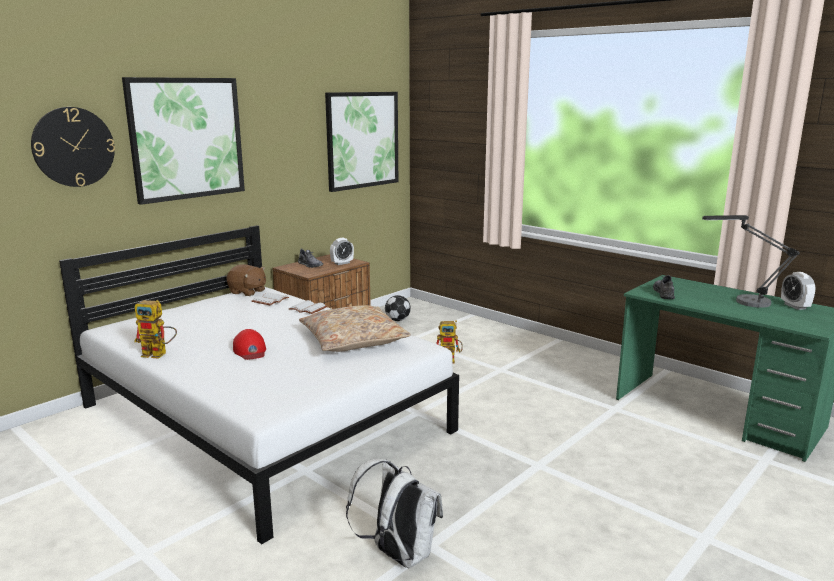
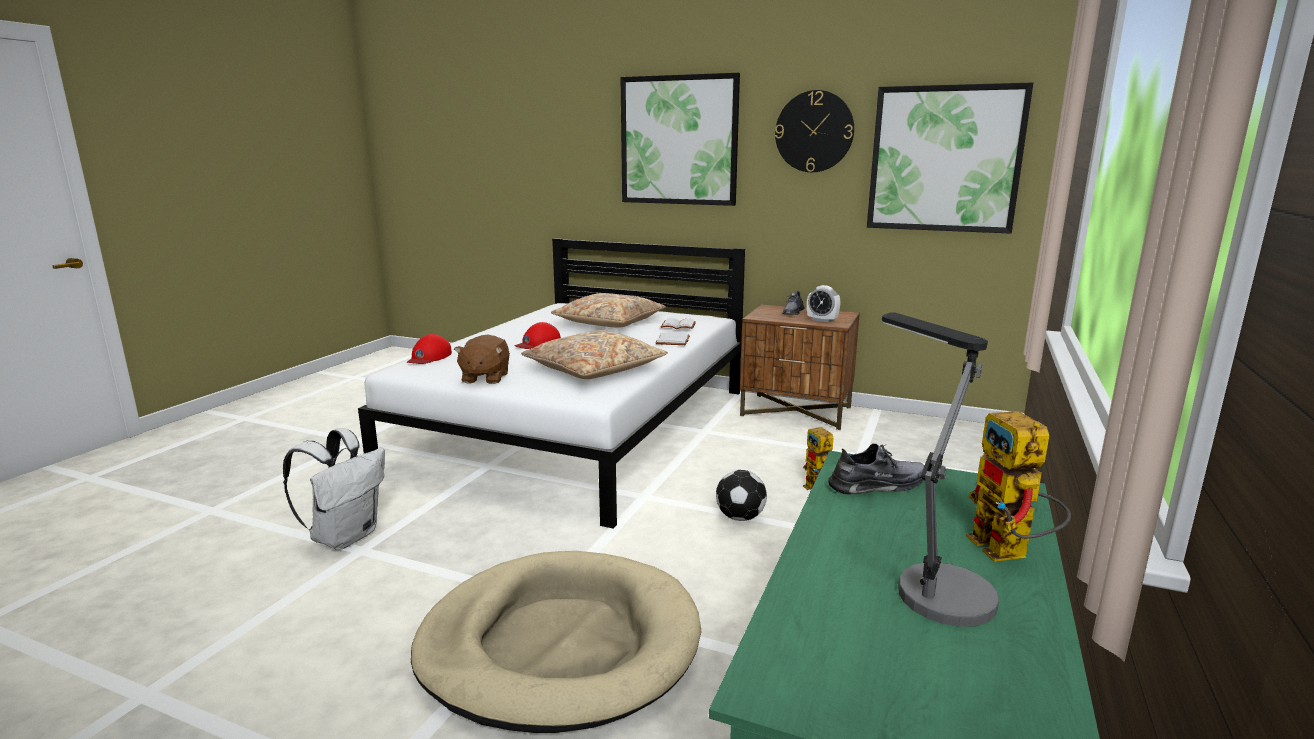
camera: 70 degrees right, 0 degrees up
wall clock [31,107,115,187] -> wall clock moved to [775,90,854,172]
toy robot [134,300,177,359] -> toy robot moved to [966,411,1071,562]
brown plush toy [226,264,266,296] -> brown plush toy moved to [454,334,510,384]
football [385,295,411,321] -> football moved to [716,470,767,521]
alarm clock [781,272,816,310] -> none
none -> red cap [407,334,452,364]
none -> beige dog bed [411,551,702,733]
none -> beige pillow [551,293,666,328]

